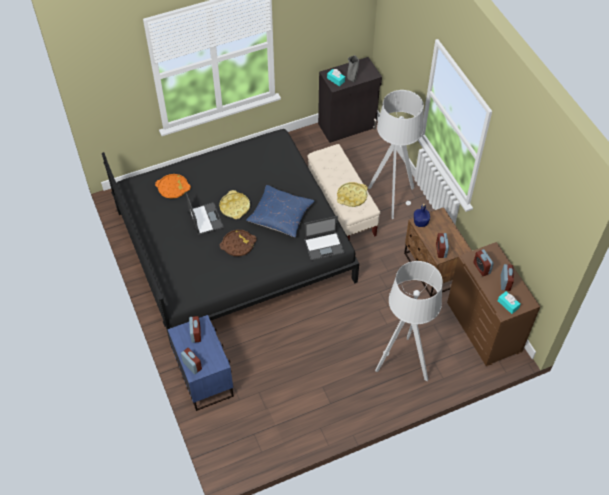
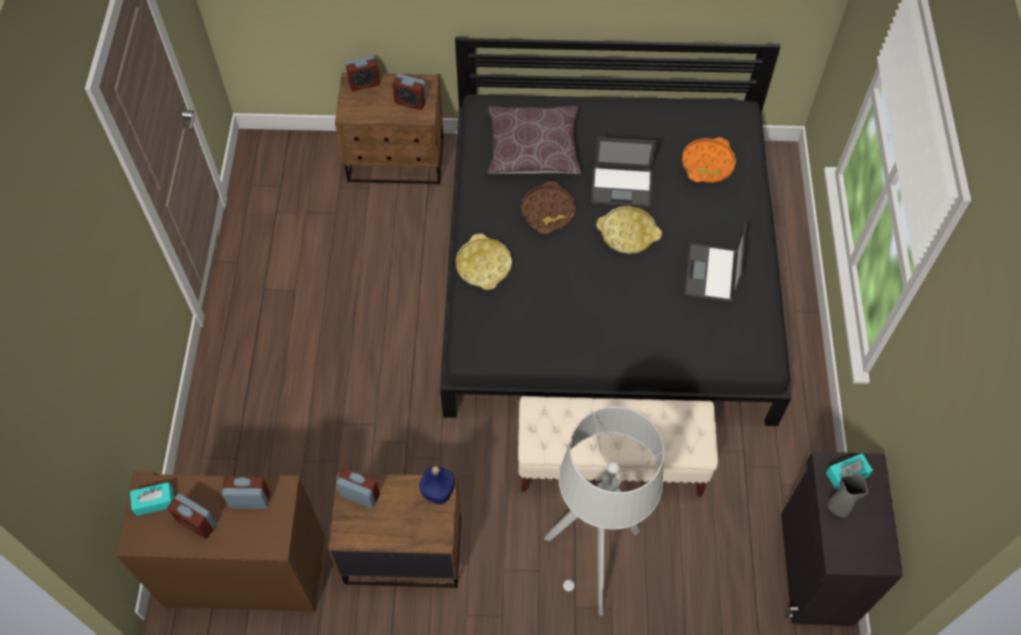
camera: 115 degrees right, 5 degrees up
blue nightstand [168,315,234,411] -> brown nightstand [335,73,444,185]
blue pillow [246,185,314,237] -> none
laptop [304,216,345,261] -> laptop moved to [685,223,746,303]
yellow tray [337,182,368,207] -> yellow tray moved to [455,234,512,290]
grey floor lamp [375,261,443,381] -> none
none -> brown pillow [488,106,581,174]

